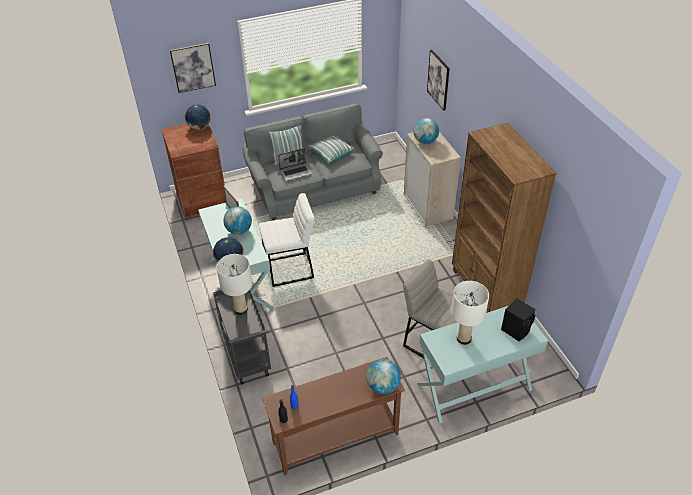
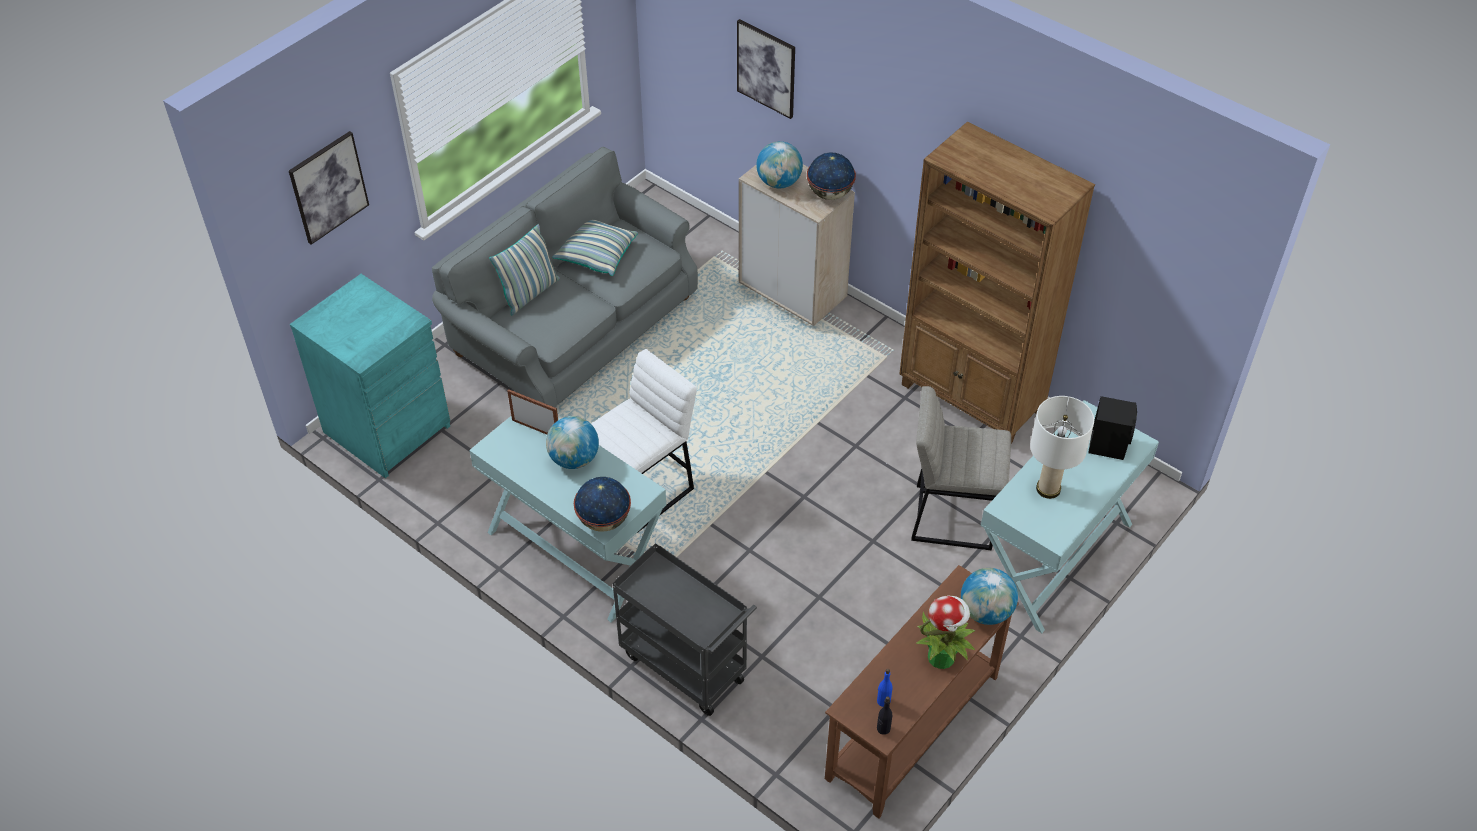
camera: 30 degrees left, 5 degrees up
brown dresser [161,124,226,220] -> turquoise dresser [290,274,450,478]
globe [185,104,211,130] -> globe moved to [807,152,856,200]
white table lamp [216,254,252,315] -> none
laptop [278,148,312,181] -> none
none -> potted plant [916,595,975,669]

